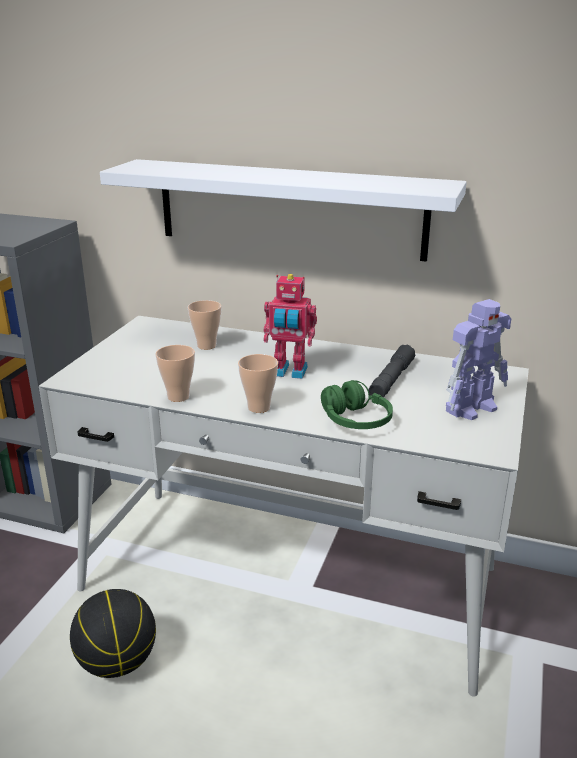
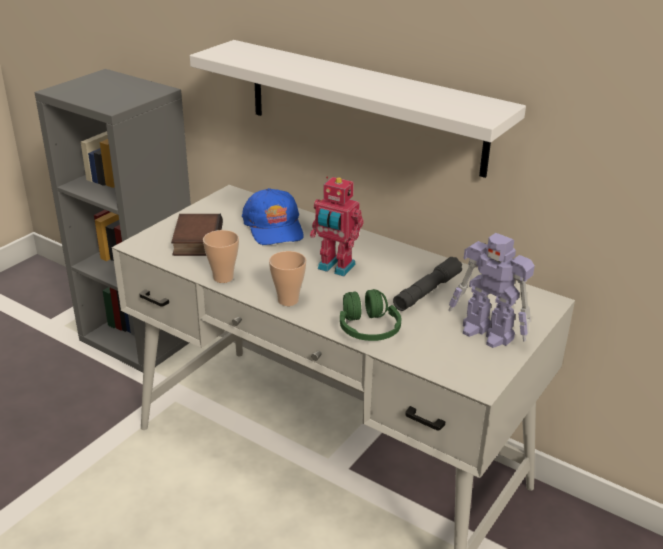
camera: 15 degrees right, 5 degrees up
basketball [70,589,156,678] -> none
cup [188,300,222,350] -> blue cap [242,188,304,245]
toy robot [446,299,511,420] -> toy robot turned 60 degrees clockwise [448,233,535,348]
none -> book [171,214,223,256]

